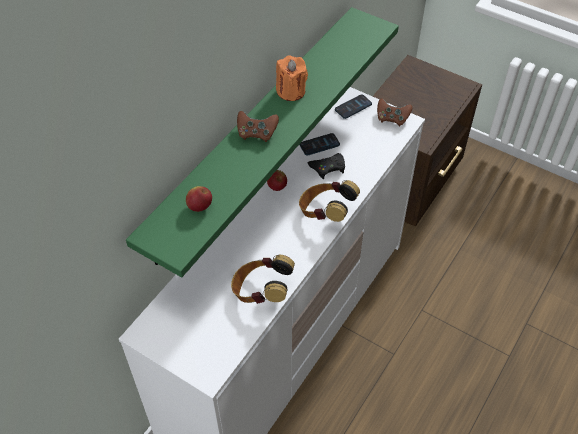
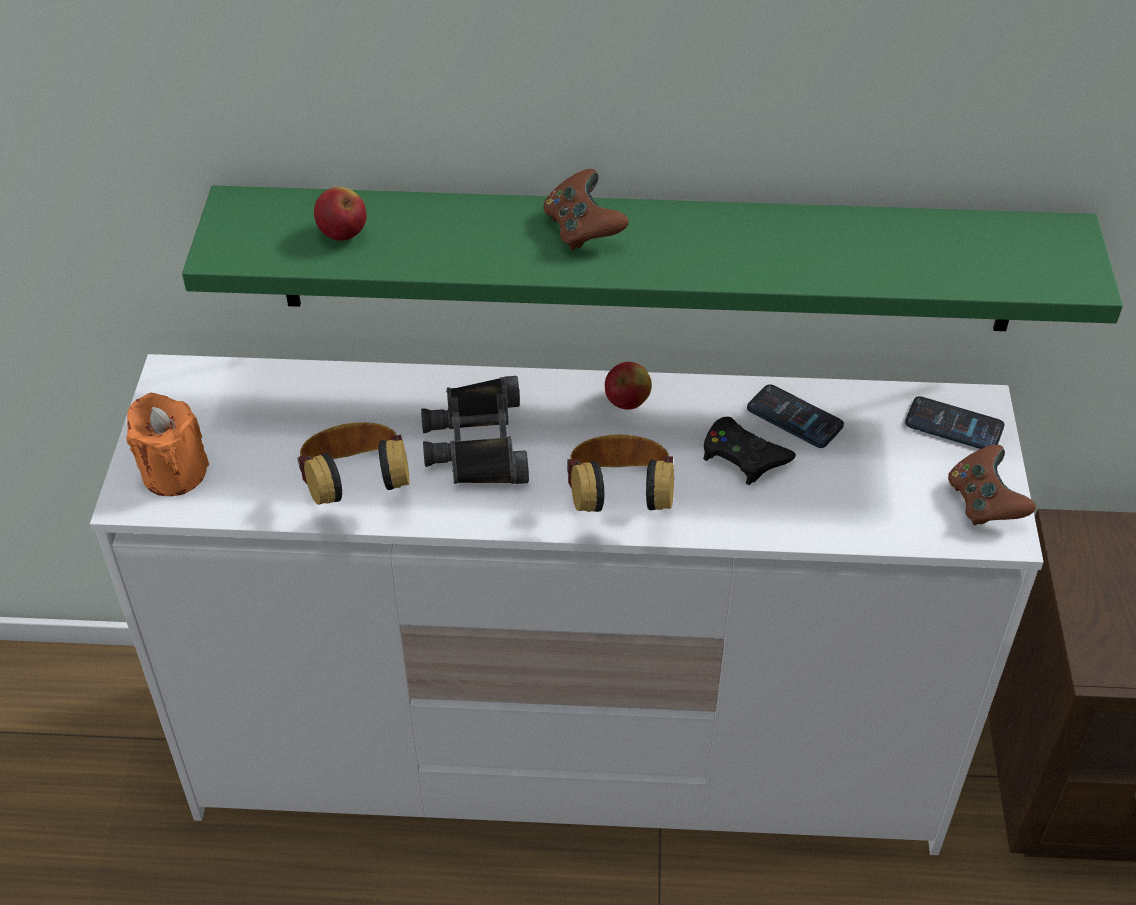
camera: 60 degrees right, 5 degrees down
orange candle [276,55,308,101] -> orange candle moved to [126,392,209,496]
none -> black binoculars [421,376,529,484]

